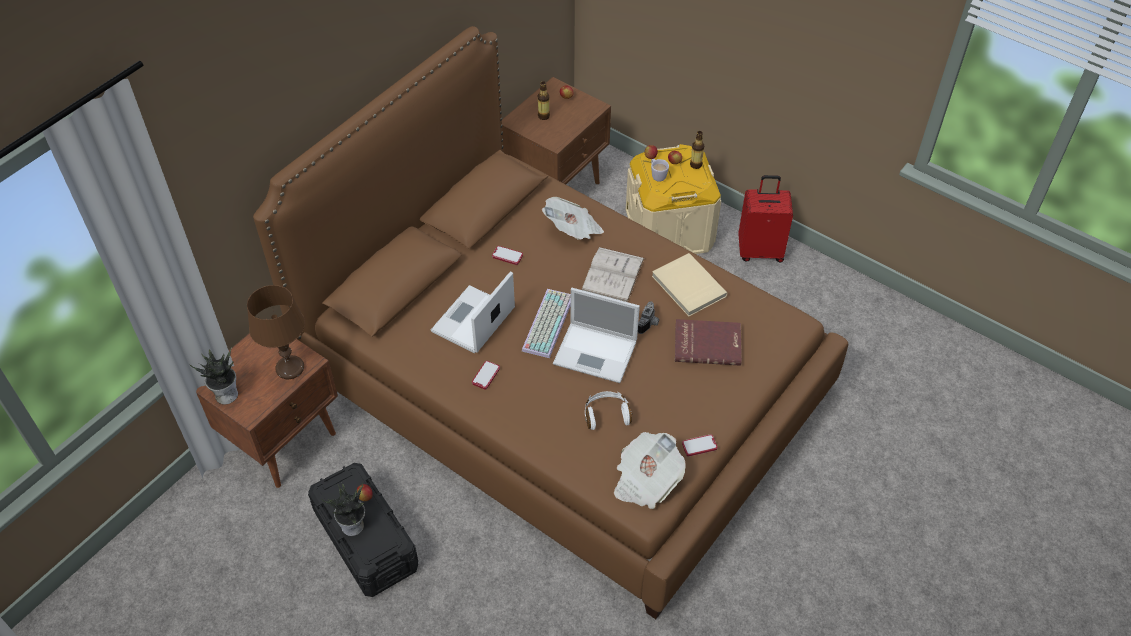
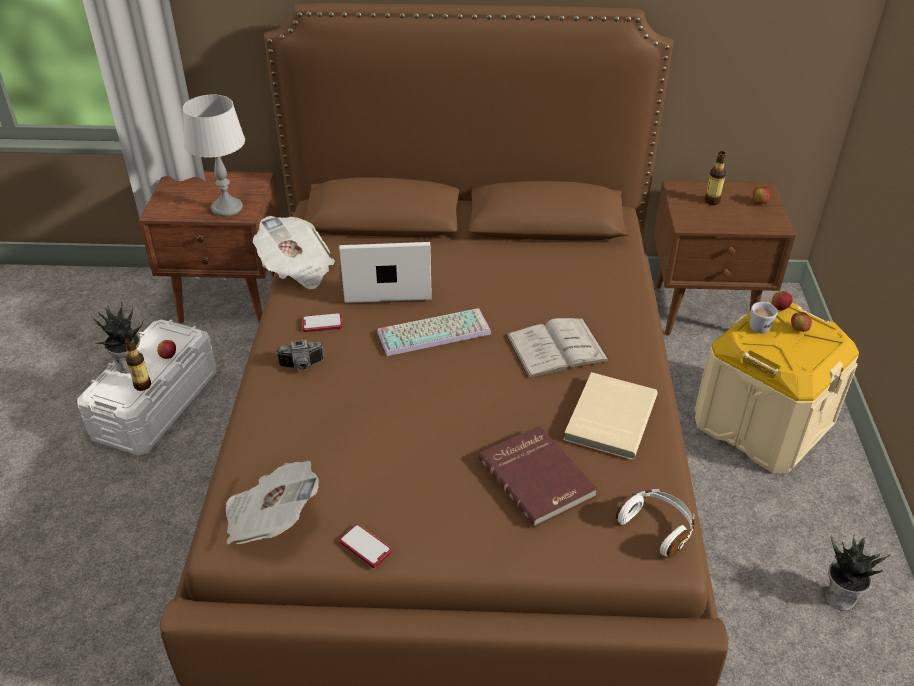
camera: 55 degrees right, 10 degrees down
potted plant [190,347,238,405] -> potted plant moved to [824,536,891,611]
brown table lamp [247,285,305,379] -> grey table lamp [183,95,245,216]
black storage box [308,463,418,597] -> white storage box [77,319,217,456]
phone [492,246,523,265] -> none
newspaper [542,197,604,240] -> newspaper moved to [253,216,335,289]
laptop [553,288,640,383] -> none
white headphones [585,391,632,430] -> white headphones moved to [616,489,695,557]
camera [638,301,659,334] -> camera moved to [276,340,324,370]
bottle [690,131,704,169] -> bottle moved to [125,338,151,391]
red suitcase [738,175,793,262] -> none

